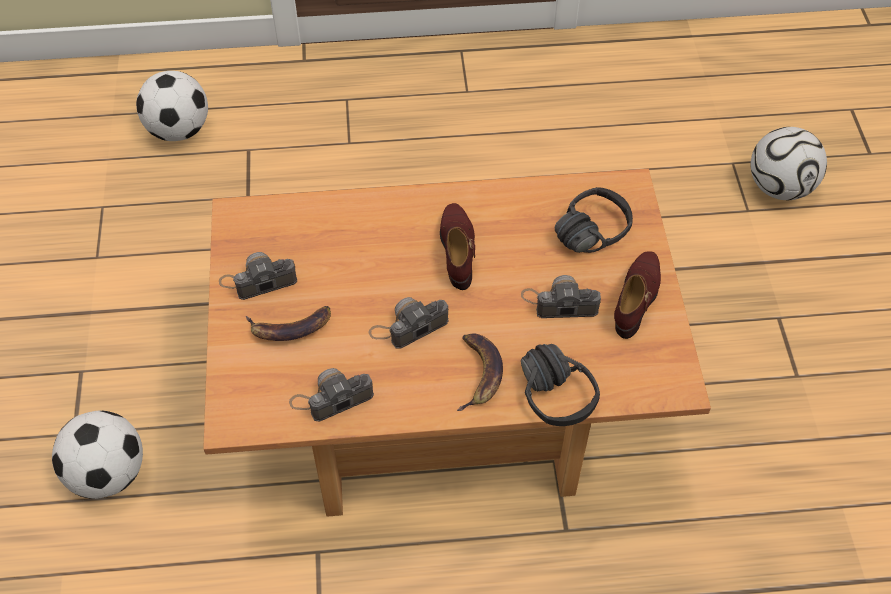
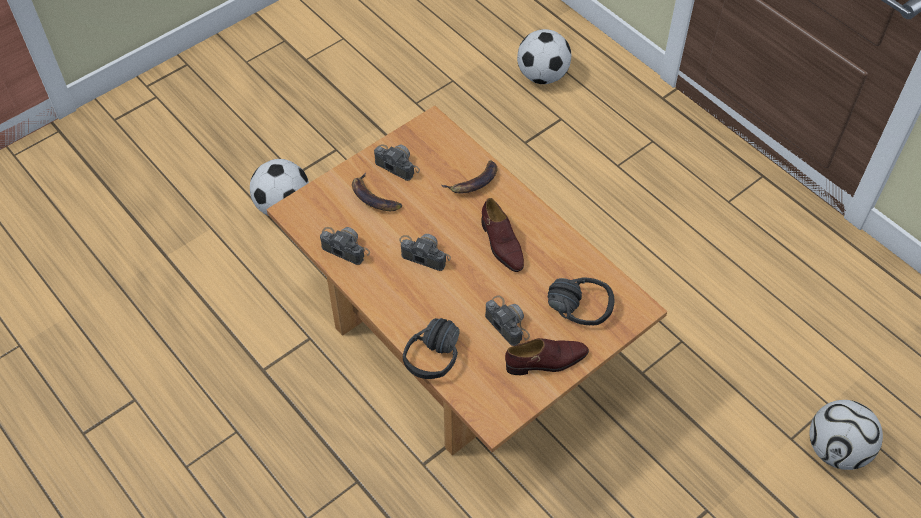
camera: 55 degrees right, 0 degrees up
brown shoe [440,203,475,290] -> brown shoe turned 105 degrees clockwise [481,198,524,272]
banana [457,333,503,411] -> banana moved to [441,160,497,194]

